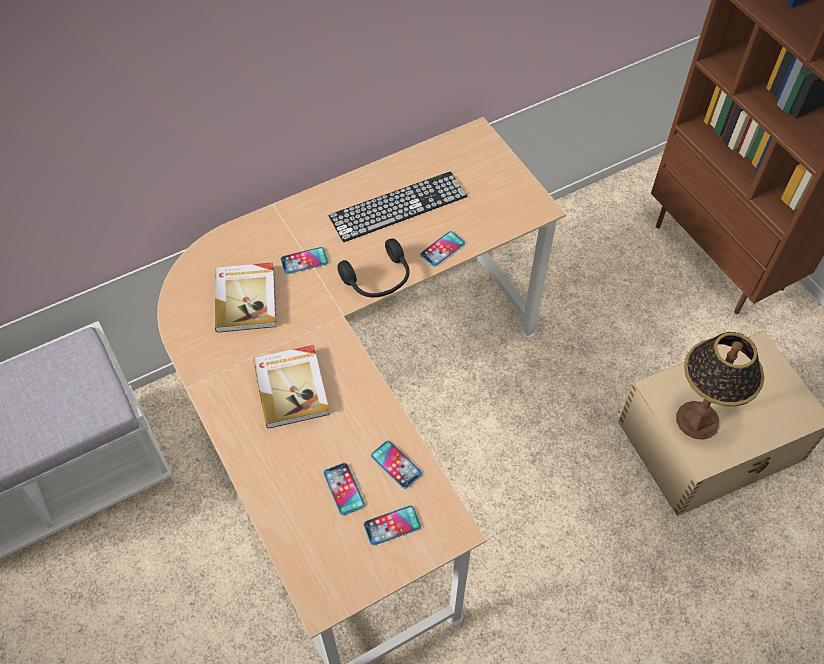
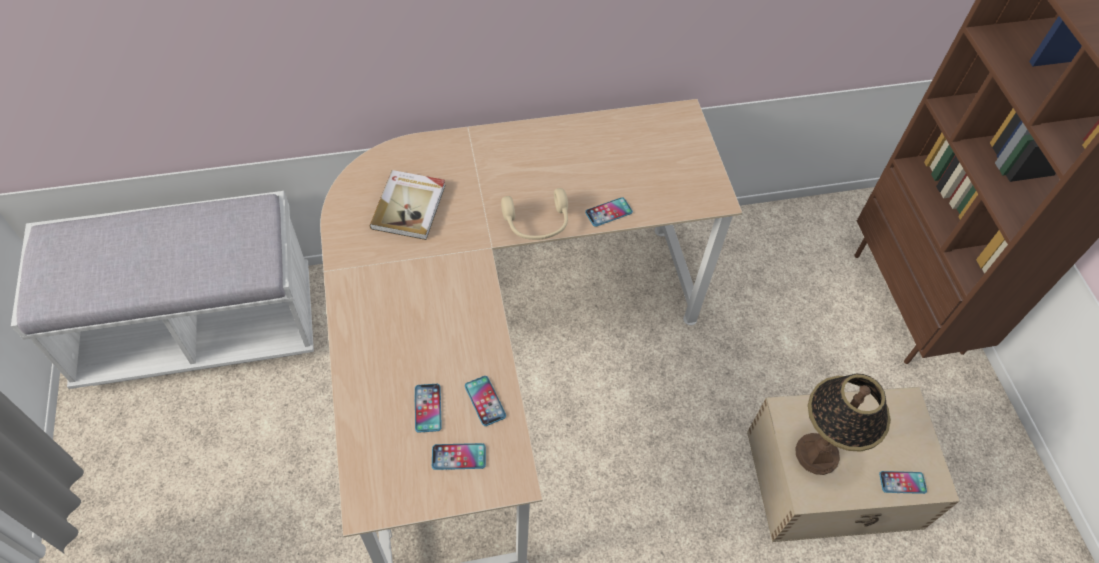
camera: 15 degrees right, 0 degrees up
book [253,345,330,428] -> none
phone [280,247,328,274] -> phone moved to [879,471,927,494]
keyboard [328,172,467,242] -> none
black headphones [337,238,409,297] -> beige headphones [501,188,568,240]

